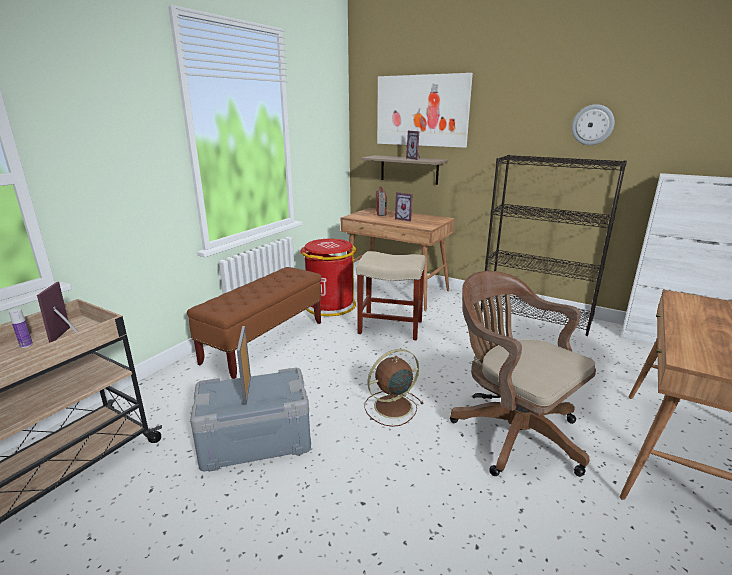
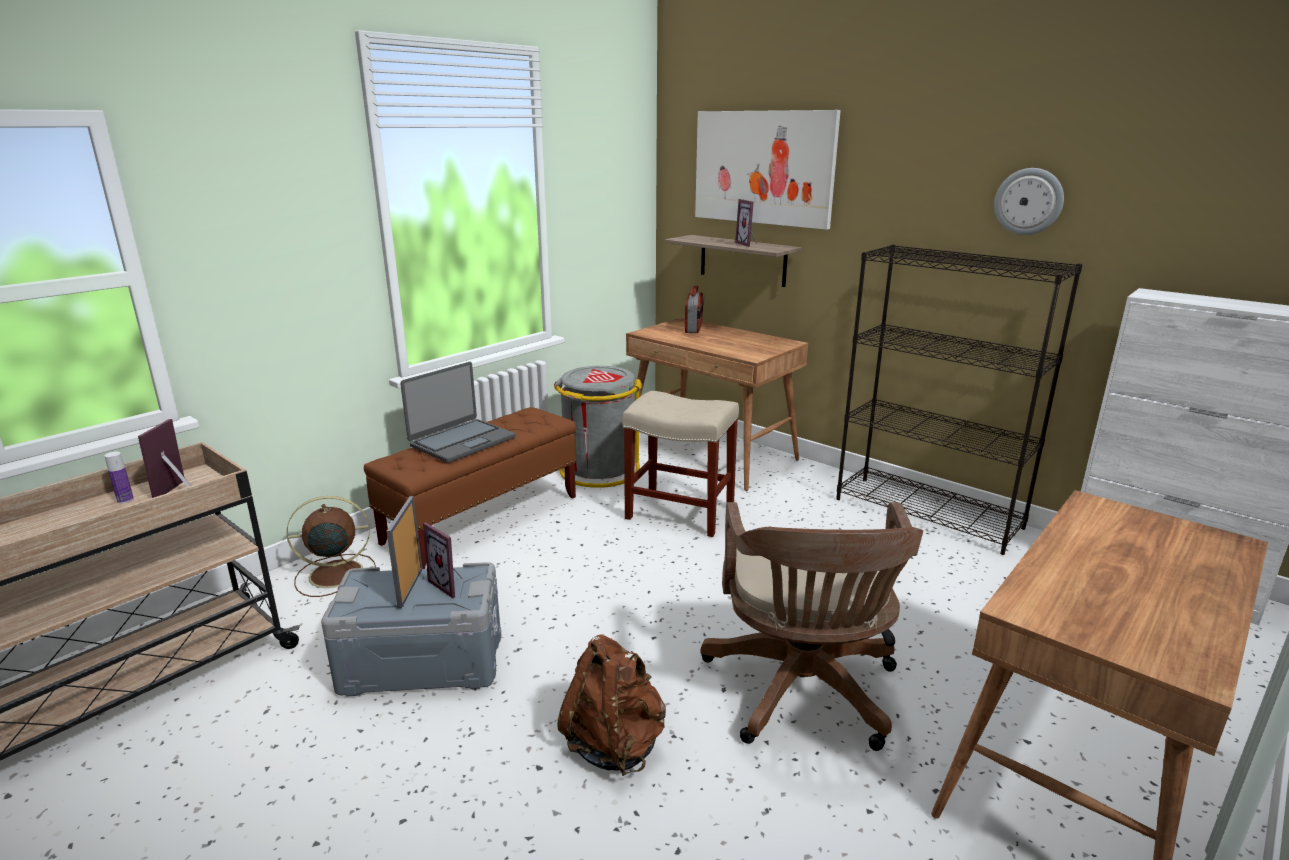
camera: 10 degrees right, 0 degrees up
red trash can [300,239,357,316] -> grey trash can [554,366,642,488]
brown fan [364,349,424,427] -> brown fan moved to [286,496,376,597]
picture frame [395,192,413,221] -> picture frame moved to [423,522,464,598]
brown office chair [450,271,596,477] -> brown office chair turned 150 degrees counterclockwise [700,502,923,751]
none -> laptop [400,362,515,463]
none -> brown backpack [557,635,666,776]

